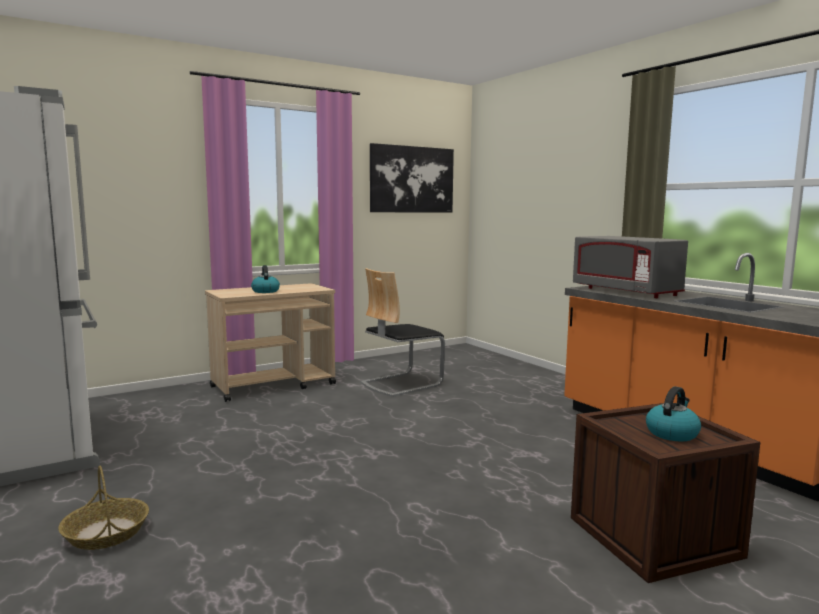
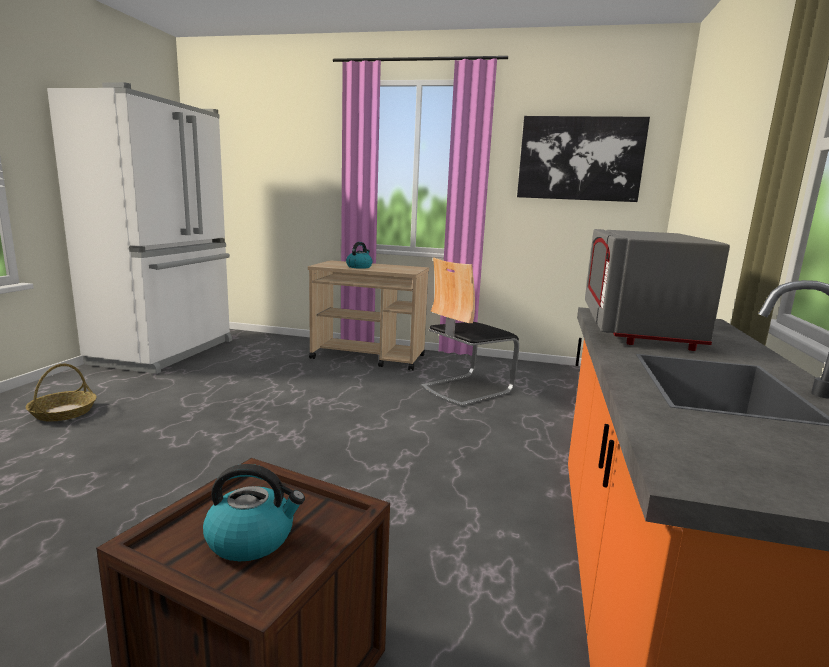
camera: 45 degrees right, 5 degrees up
chair [361,268,445,397] -> chair turned 45 degrees counterclockwise [421,258,519,407]

